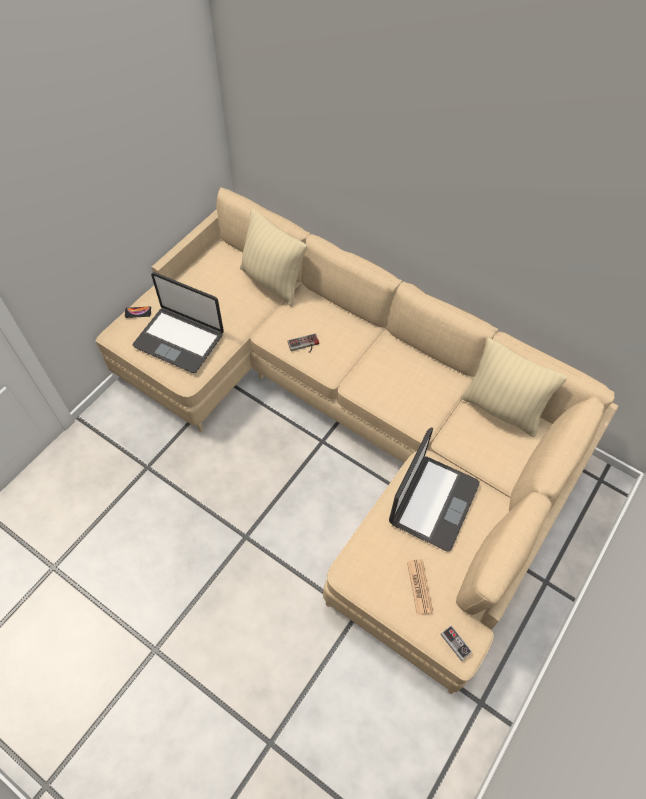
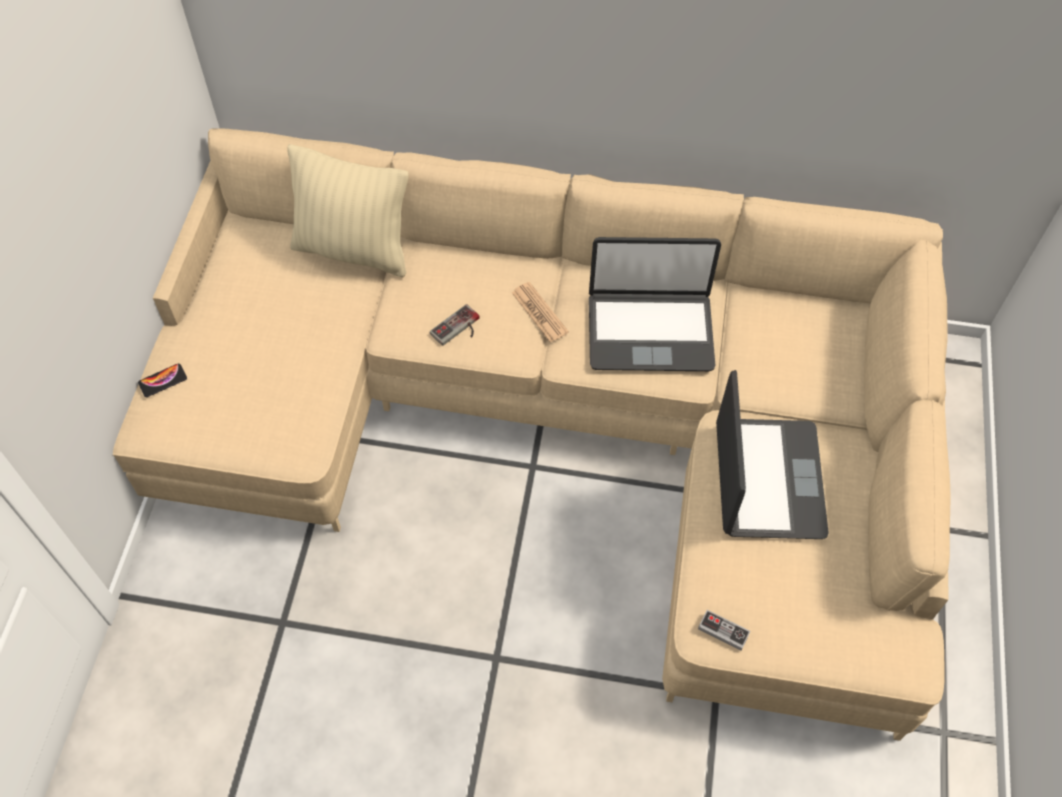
camera: 25 degrees left, 0 degrees up
laptop [132,272,224,373] -> laptop moved to [589,237,721,371]
newspaper [407,559,433,615] -> newspaper moved to [512,282,569,343]
game controller [440,625,472,661] -> game controller moved to [698,610,751,651]
beige pillow [461,338,568,437] -> none

